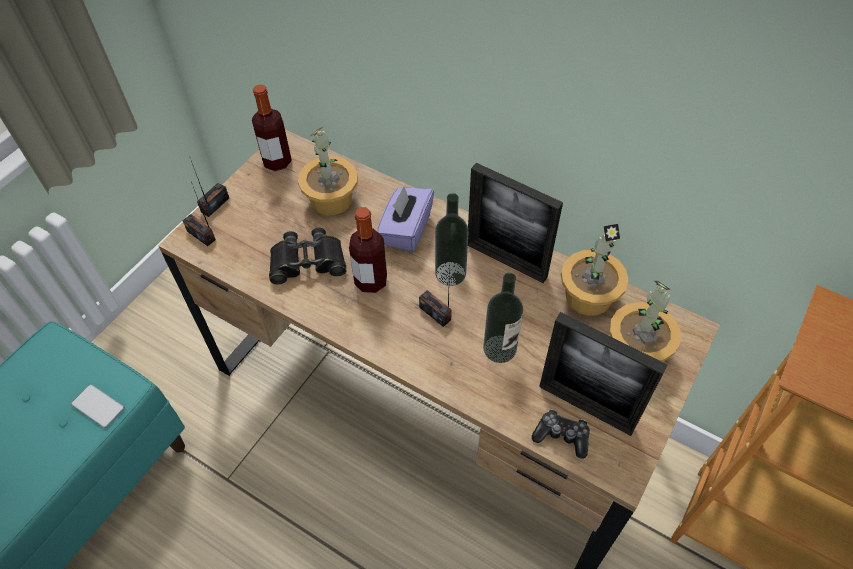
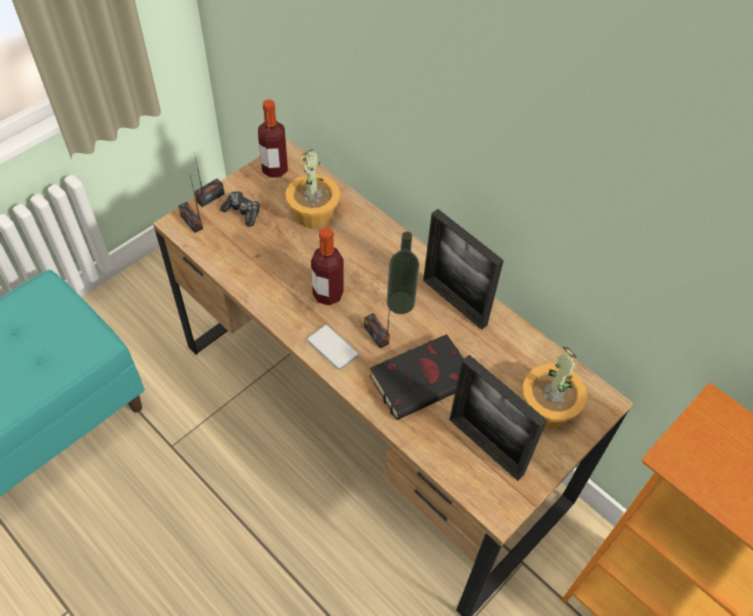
camera: 10 degrees right, 0 degrees up
phone [71,384,125,428] -> phone moved to [307,325,359,370]
black binoculars [269,228,346,285] -> none
purple tissue box [377,186,434,252] -> none
bottle [483,273,523,363] -> black book [369,334,476,420]
game controller [532,409,590,459] -> game controller moved to [220,191,260,227]
potted plant [561,224,628,316] -> none

